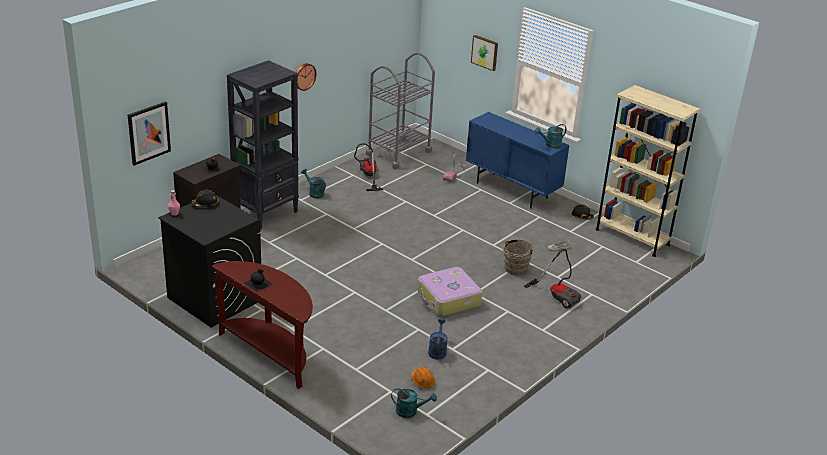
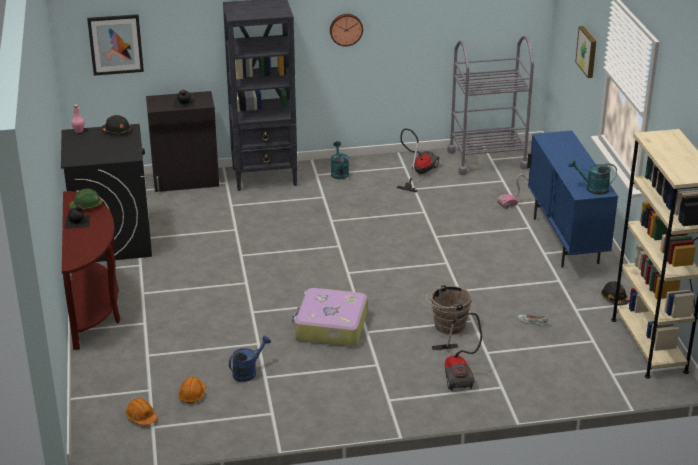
camera: 40 degrees right, 0 degrees up
turquoise watering can [391,388,437,418] -> orange hard hat [126,398,157,426]
none -> green hard hat [69,189,102,210]

